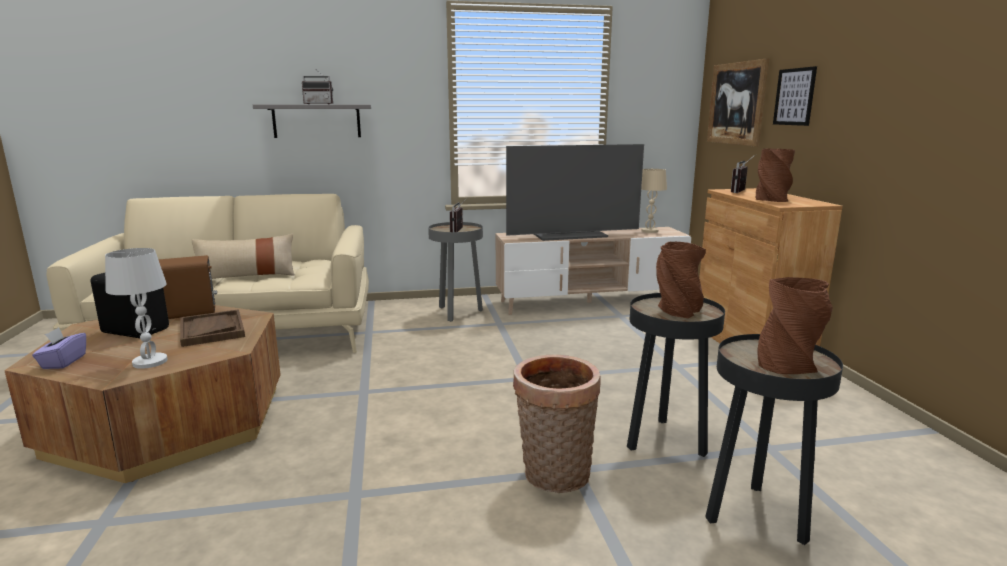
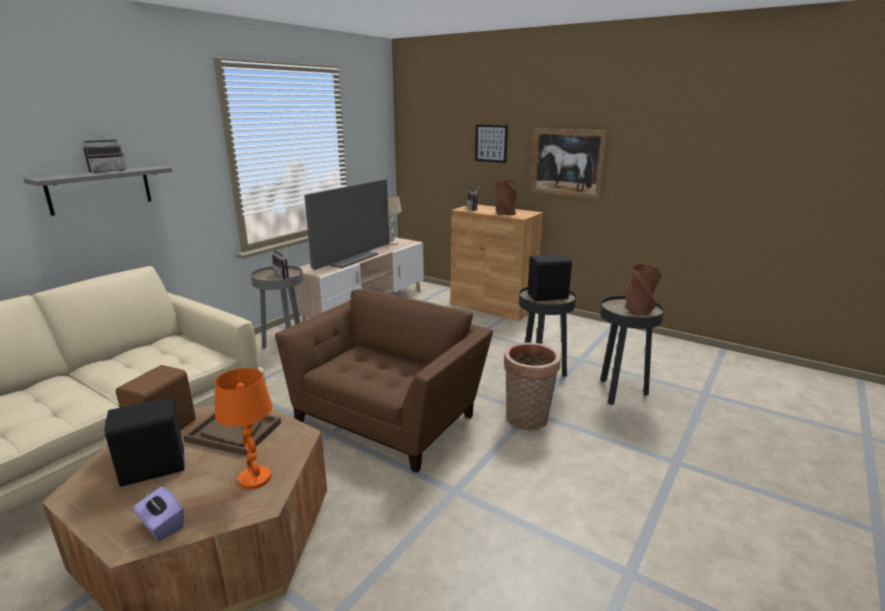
camera: 45 degrees left, 5 degrees up
white table lamp [105,248,168,369] -> orange table lamp [215,368,272,489]
beige pillow [192,234,295,279] -> none
brown vase [656,242,706,318] -> black speaker [527,254,572,301]
picture [707,59,769,147] -> picture moved to [530,128,608,199]
none -> brown armchair [275,289,493,473]

